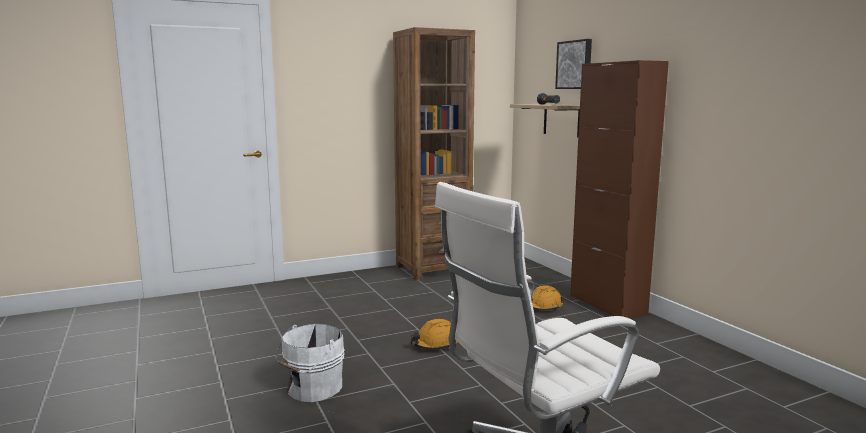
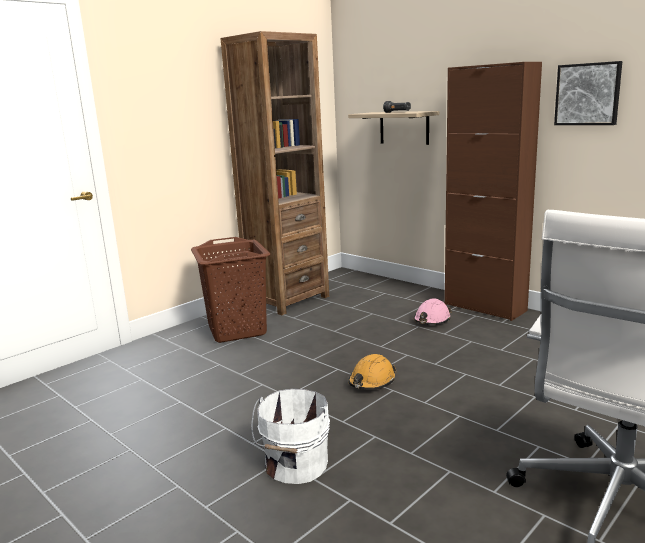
camera: 20 degrees left, 5 degrees up
orange hard hat [531,285,564,310] -> pink hard hat [414,298,451,325]
picture [555,39,592,89] -> picture moved to [554,61,622,125]
none -> brown laundry basket [191,237,271,343]

